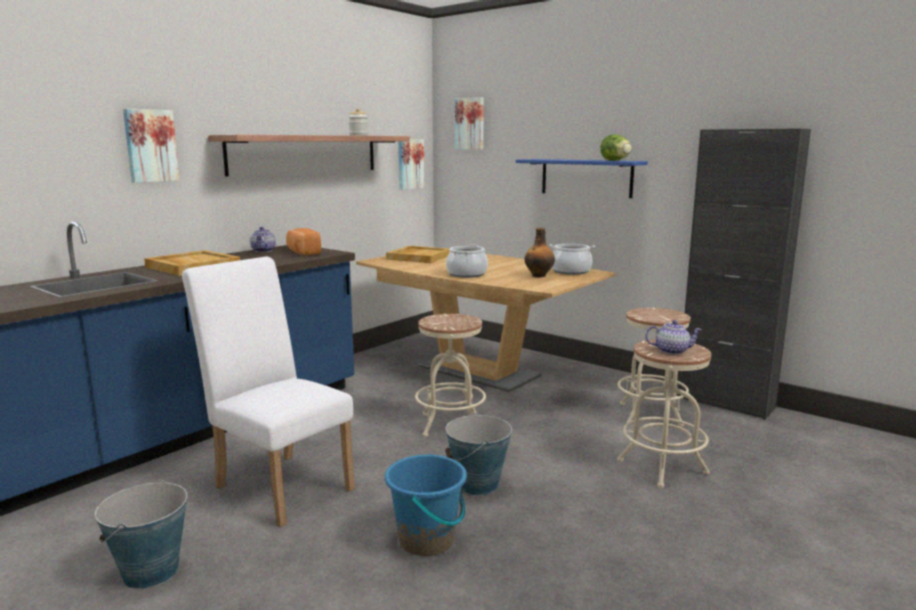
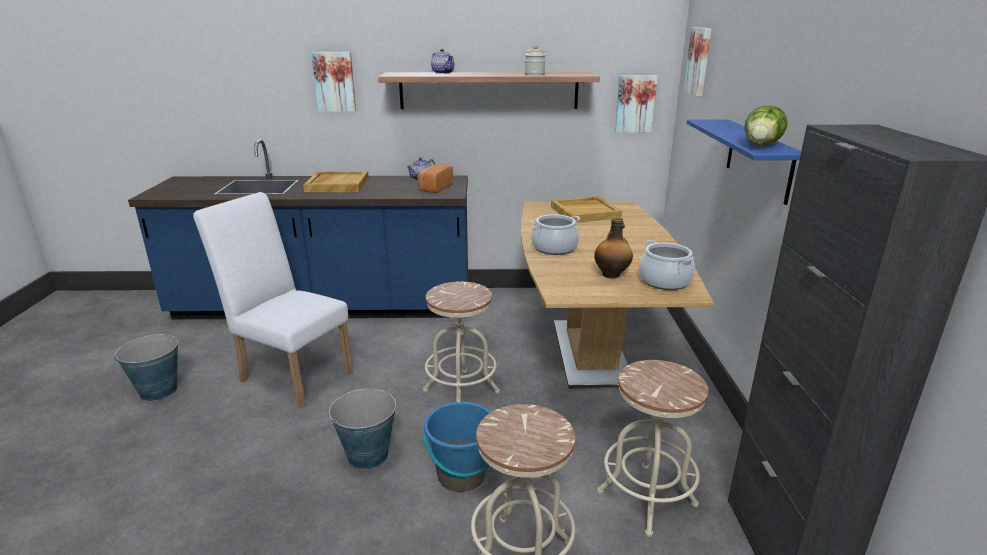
camera: 50 degrees right, 10 degrees up
white chair [182,256,355,527] -> white chair turned 60 degrees counterclockwise [193,192,354,408]
blue bucket [385,454,467,556] -> blue bucket moved to [423,402,493,492]
teapot [645,320,702,355] -> teapot moved to [431,49,454,74]

